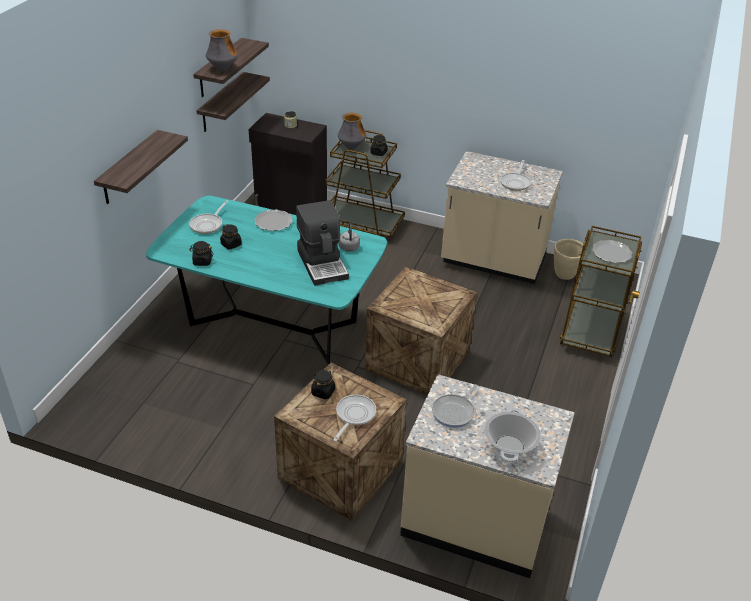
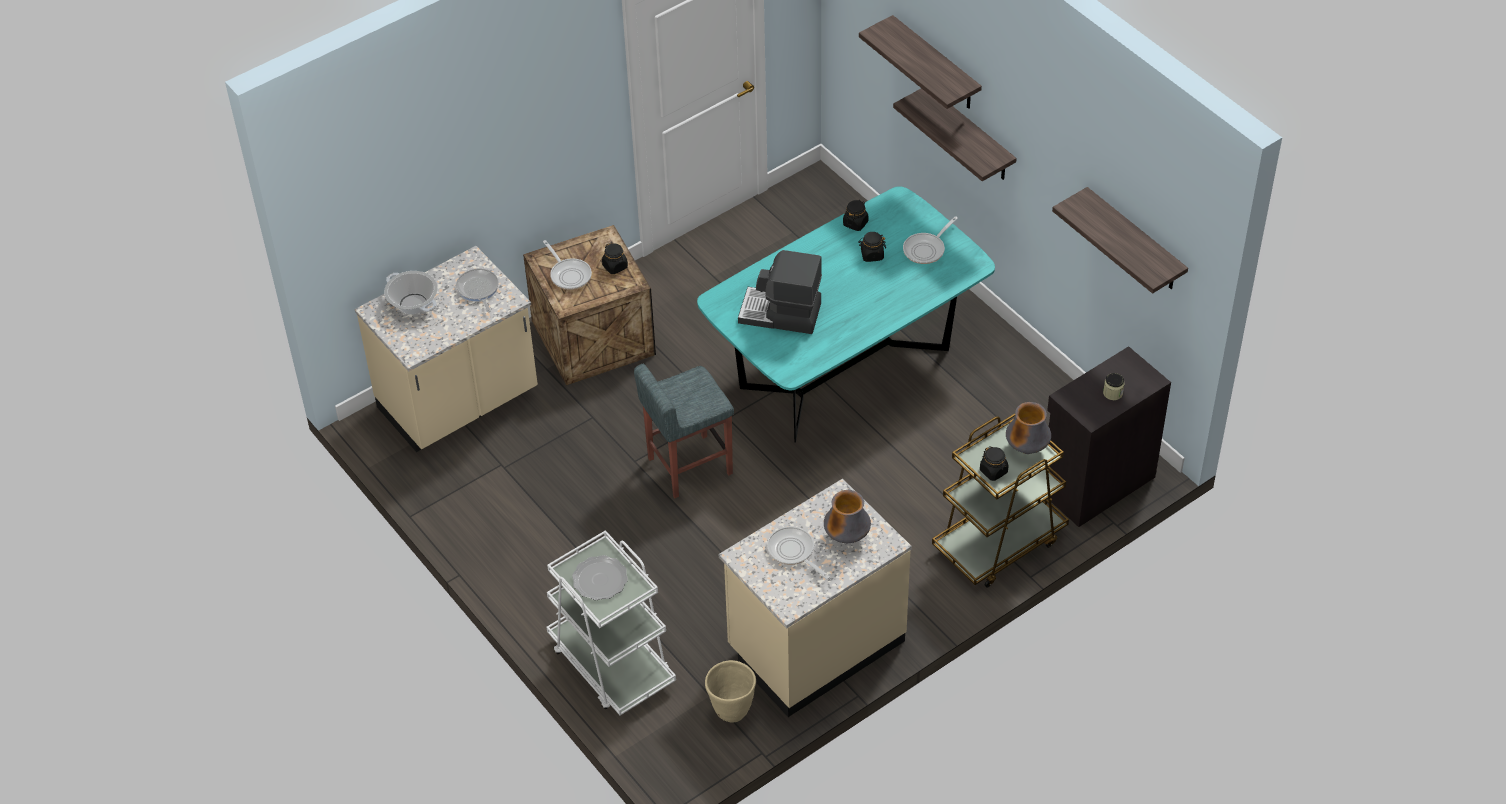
camera: 125 degrees right, 10 degrees up
frying pan [189,200,228,234] -> frying pan turned 105 degrees counterclockwise [903,216,958,264]
shelf [196,72,270,132] -> shelf moved to [859,15,982,109]
vase [206,29,238,72] -> vase moved to [824,490,871,543]
plate [254,209,293,231] -> none
grey kettle [338,223,360,252] -> none
crate [365,266,477,395] -> grey stool [634,364,734,498]
brown cart [559,226,642,357] -> white cart [547,530,676,716]

